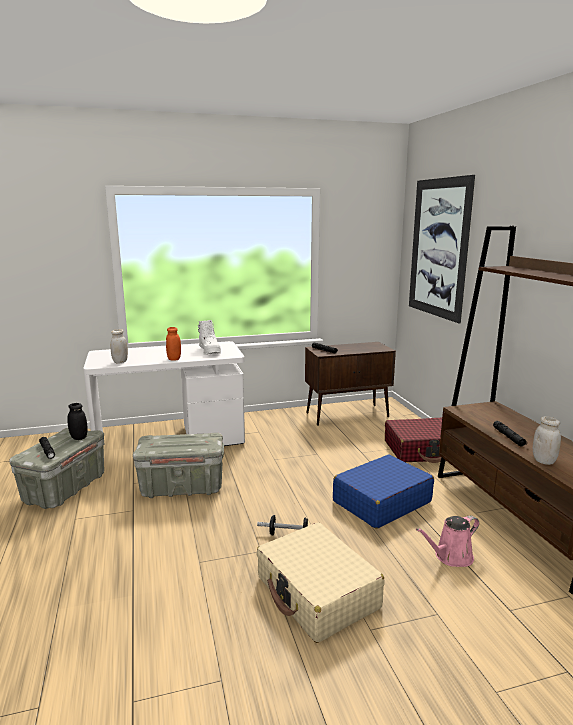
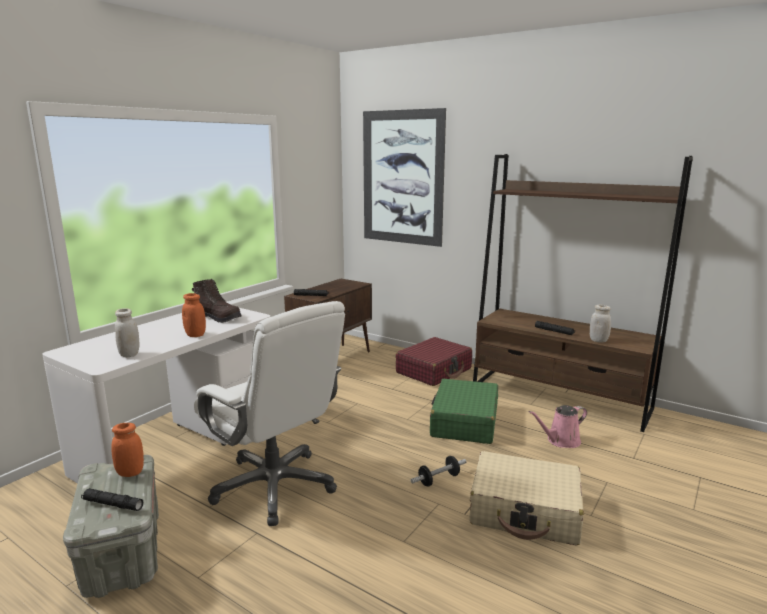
camera: 40 degrees left, 0 degrees up
black jar [67,403,88,440] -> orange jar [111,423,144,477]
grey storage box [133,433,224,498] -> white office chair [194,301,345,526]
white boot [198,320,221,355] -> brown boot [192,279,242,323]
blue suitcase [333,455,434,529] -> green suitcase [430,379,498,444]
pink watering can [416,515,479,567] -> pink watering can turned 45 degrees clockwise [529,405,587,448]

